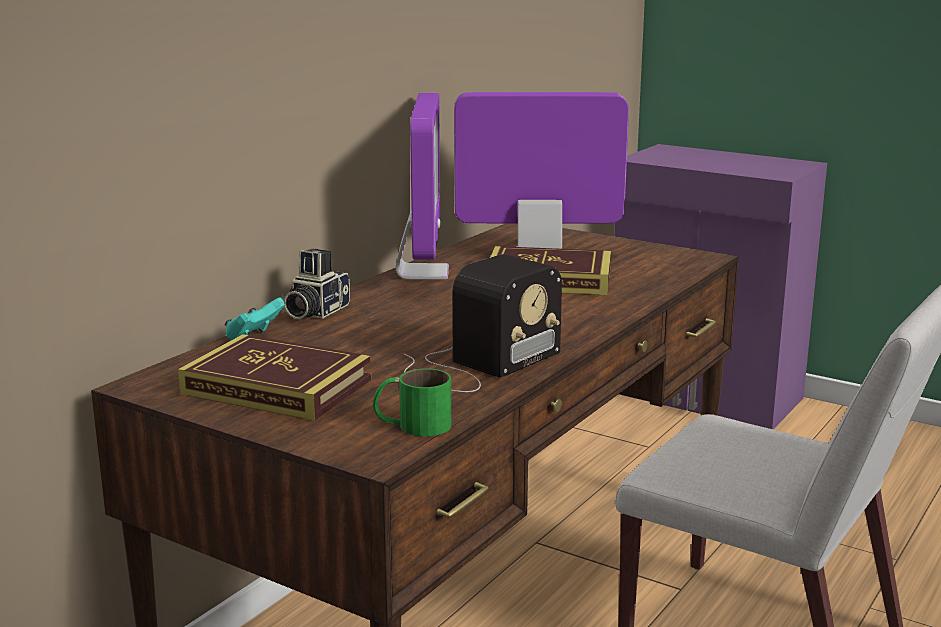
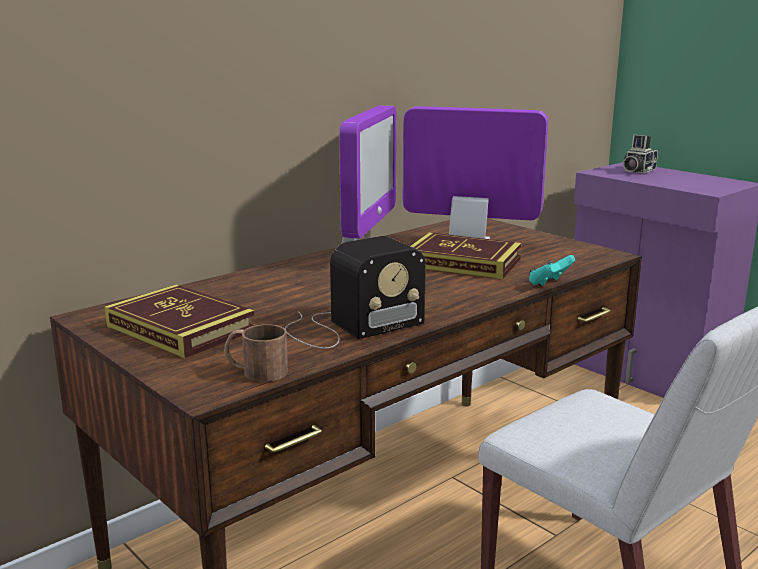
camera: 15 degrees right, 0 degrees up
turquoise game controller [225,297,285,340] -> turquoise game controller moved to [529,255,575,286]
camera [284,249,350,319] -> camera moved to [623,135,658,173]
green mug [373,368,451,436] -> brown mug [224,324,288,382]

